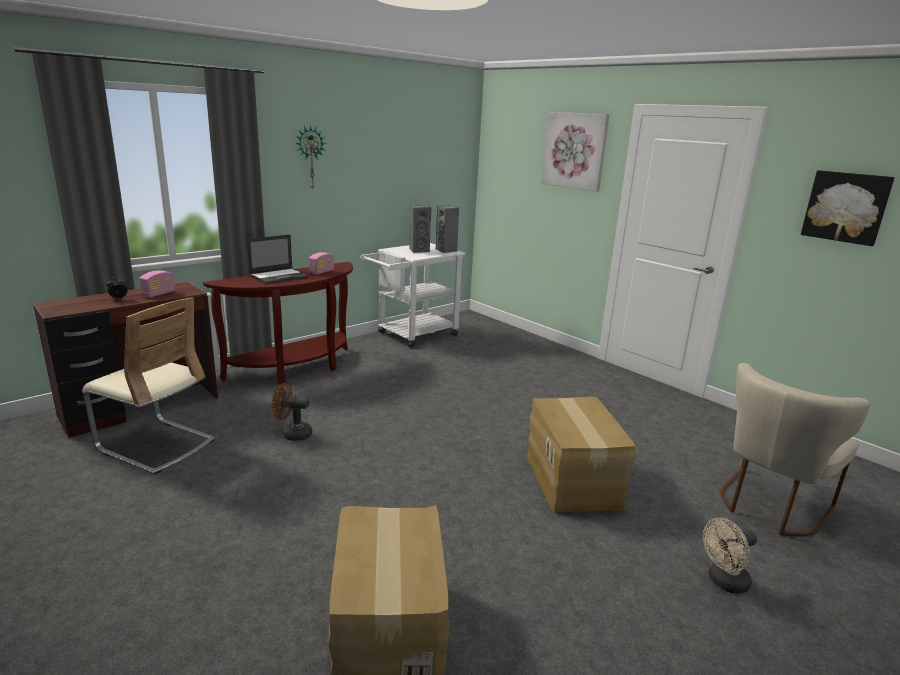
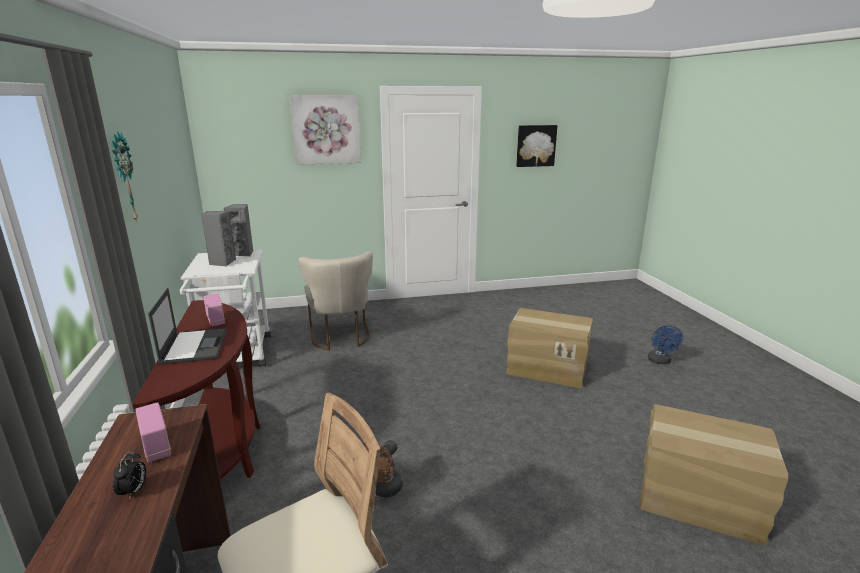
camera: 60 degrees left, 0 degrees up
beige fan [703,518,757,594] -> blue fan [648,325,683,364]
beige chair [720,363,870,536] -> beige chair moved to [299,252,373,351]

